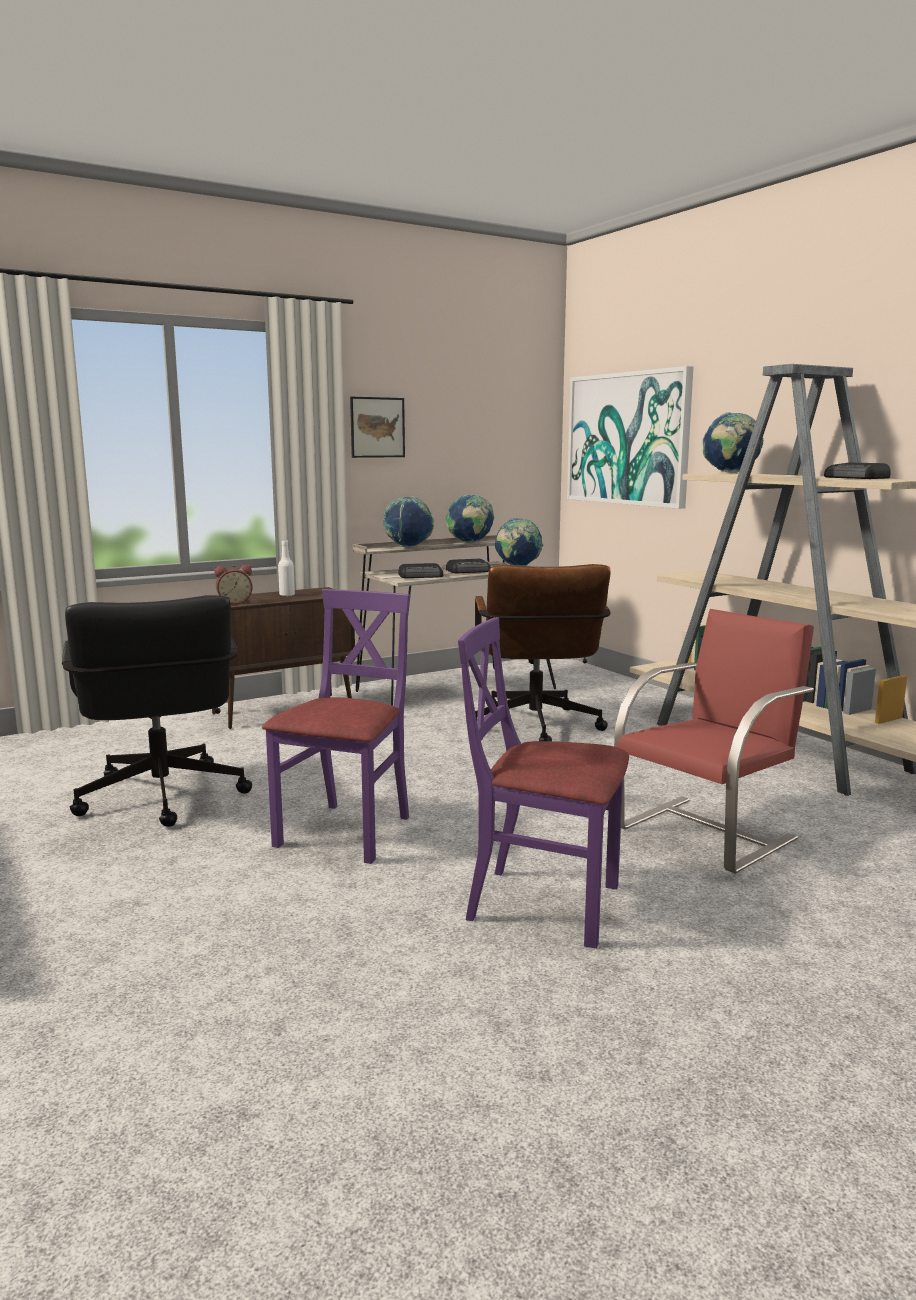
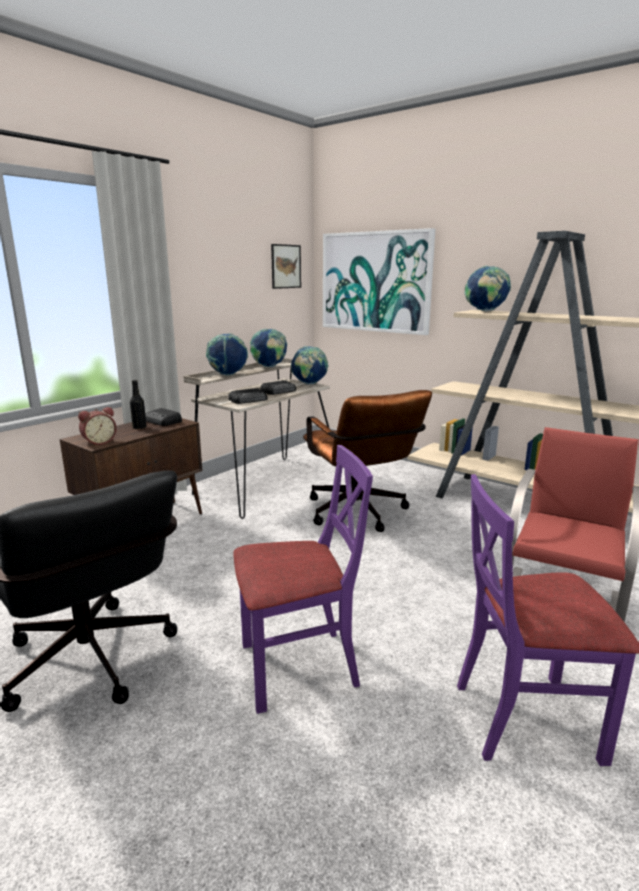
camera: 20 degrees left, 5 degrees up
purple chair [262,589,410,864] -> purple chair turned 75 degrees clockwise [233,445,373,714]
white bottle [278,540,295,596] -> black bottle [130,380,147,429]
picture [350,397,405,458] -> picture moved to [271,244,301,289]
radio [824,463,891,479] -> radio moved to [145,408,182,426]

